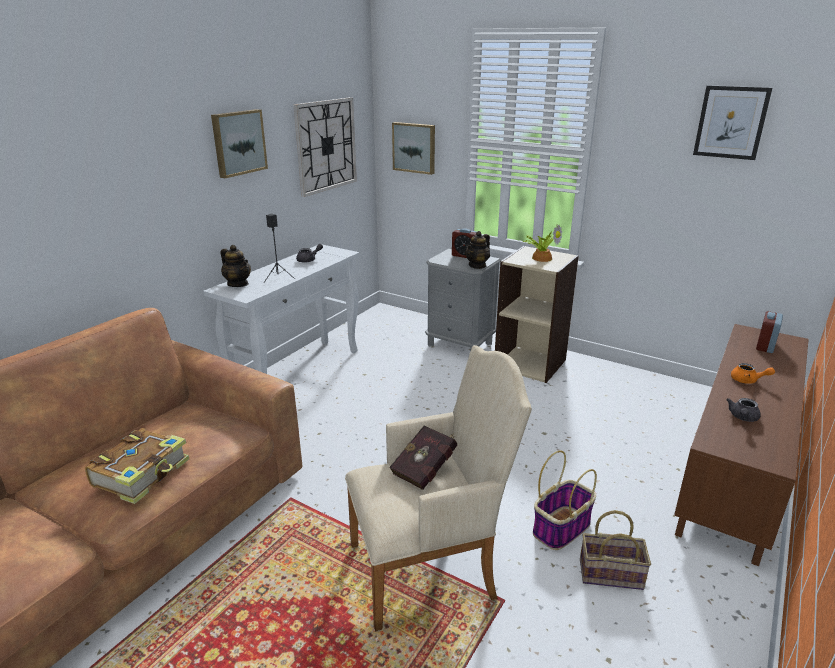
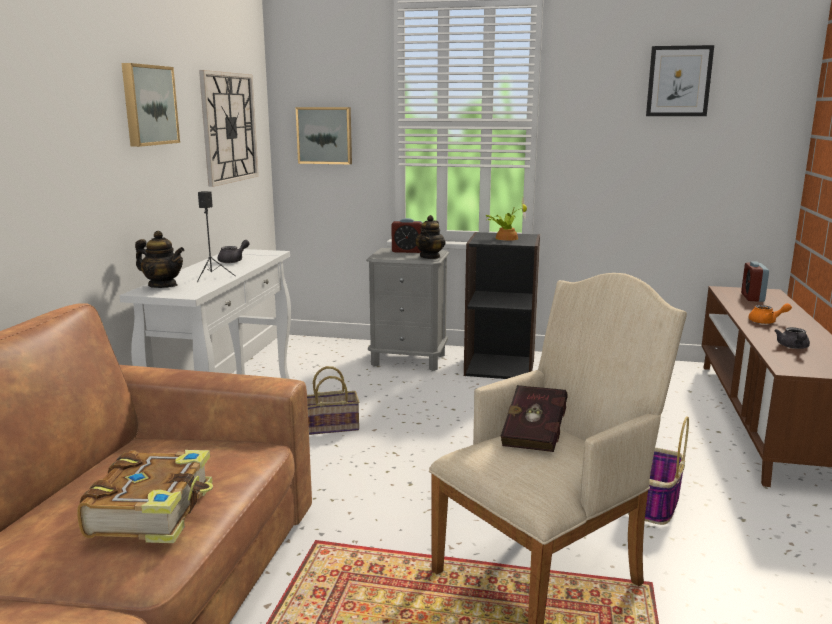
camera: 20 degrees left, 10 degrees down
beige bookcase [495,246,579,383] -> black bookcase [464,232,540,379]
basket [580,510,651,590] -> basket moved to [307,366,359,435]

